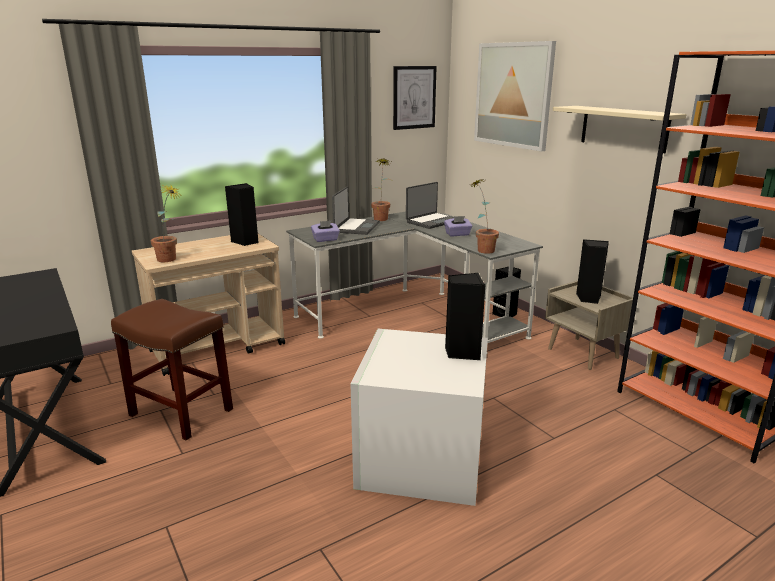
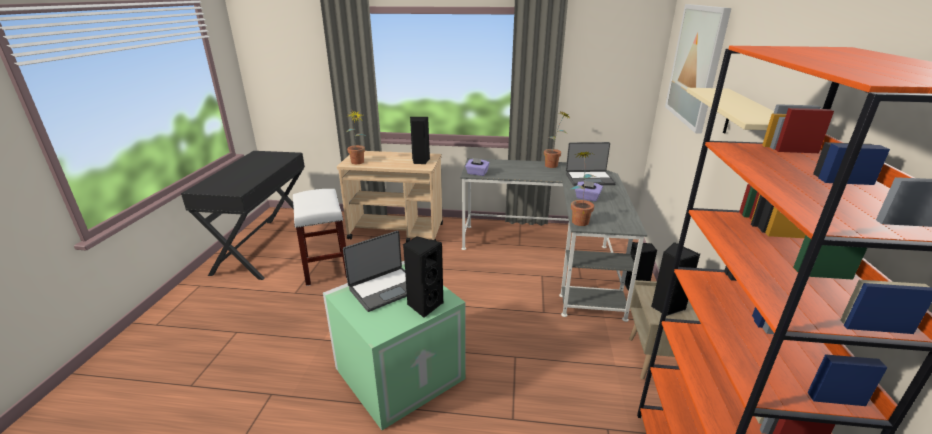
camera: 40 degrees right, 5 degrees up
brown stool [111,299,233,441] -> white stool [293,189,347,286]
laptop [332,187,380,235] -> laptop moved to [343,231,407,312]
white storage box [350,329,488,506] -> green storage box [323,261,465,430]
picture [393,66,437,130] -> none

